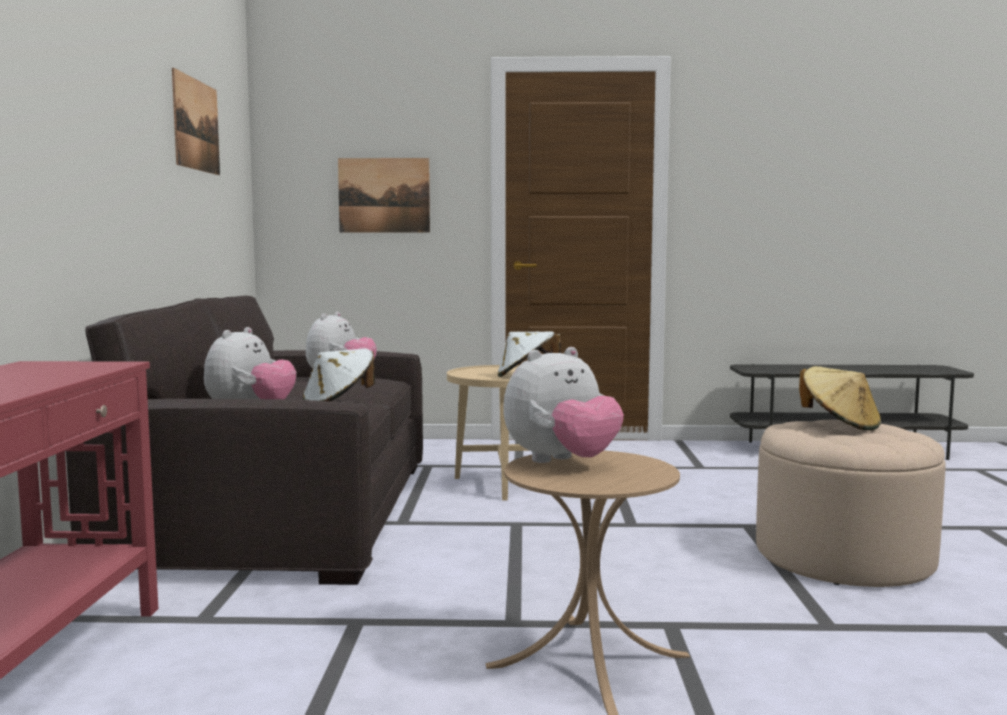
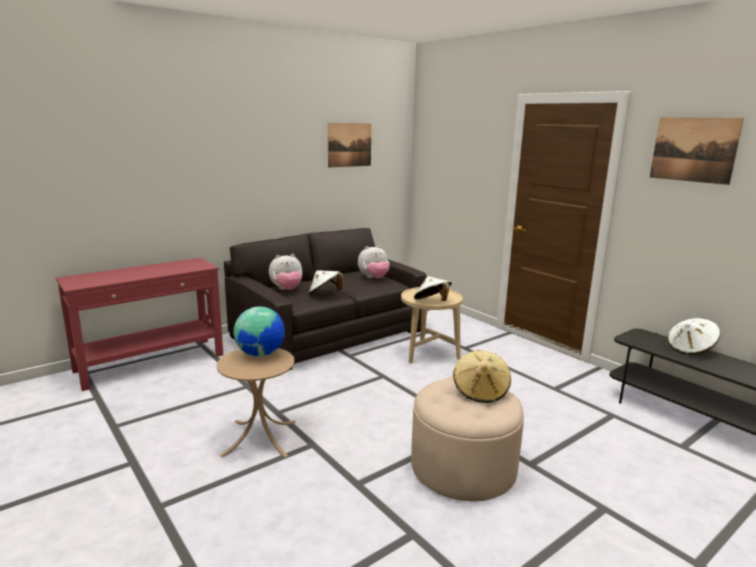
camera: 50 degrees right, 10 degrees up
picture [338,158,430,233] -> picture moved to [650,117,744,185]
plush toy [504,347,624,463] -> globe [233,306,285,357]
none -> white hat [668,318,720,355]

